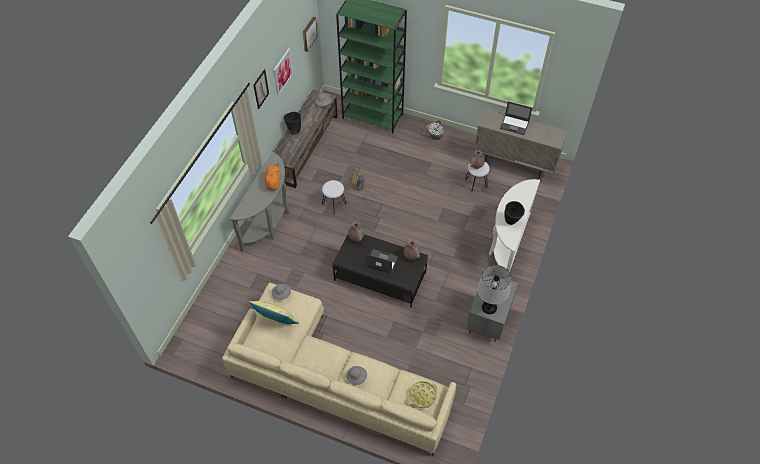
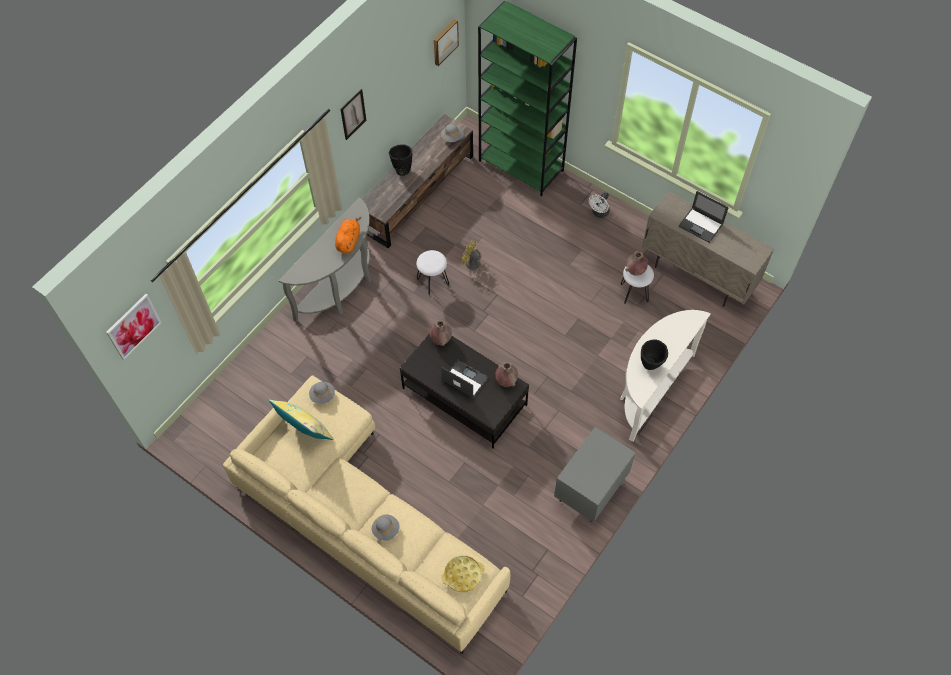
camera: 15 degrees right, 5 degrees up
picture [274,48,293,95] -> picture moved to [106,294,162,360]
table lamp [477,265,512,314] -> none

